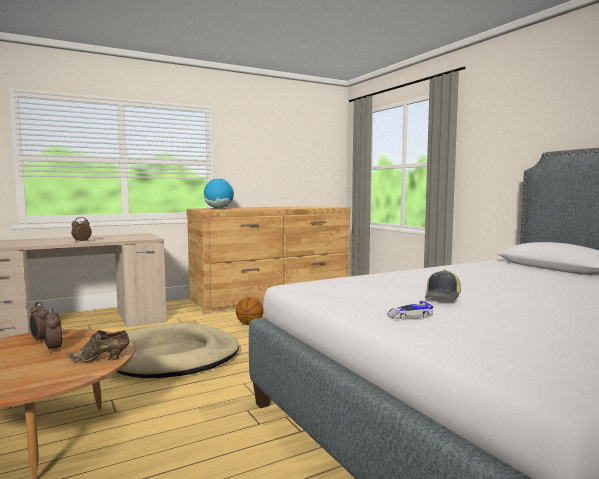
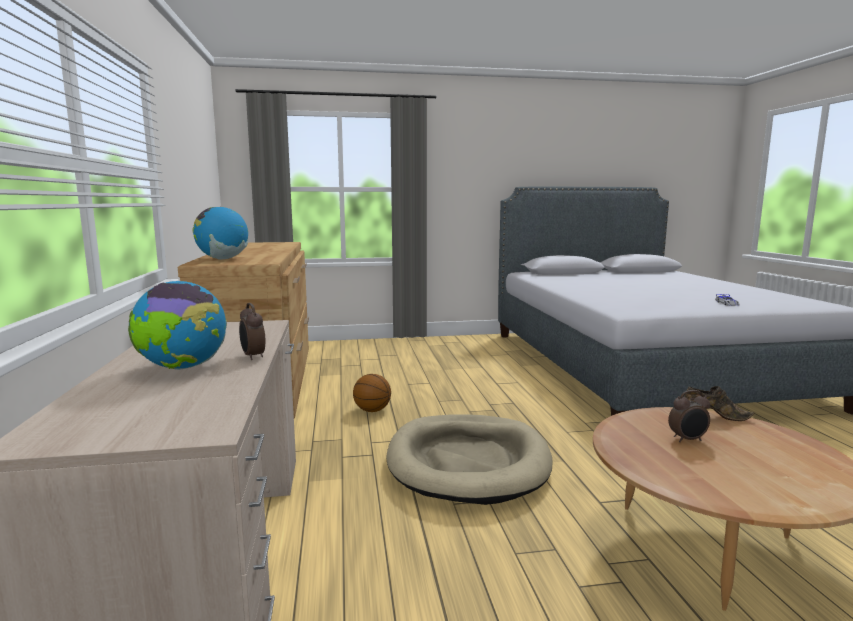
camera: 70 degrees left, 5 degrees up
alarm clock [29,302,49,343] -> none
brown shoe [65,330,129,363] -> brown shoe turned 90 degrees counterclockwise [684,386,755,421]
cap [425,270,461,300] -> none
none -> globe [128,281,227,370]

